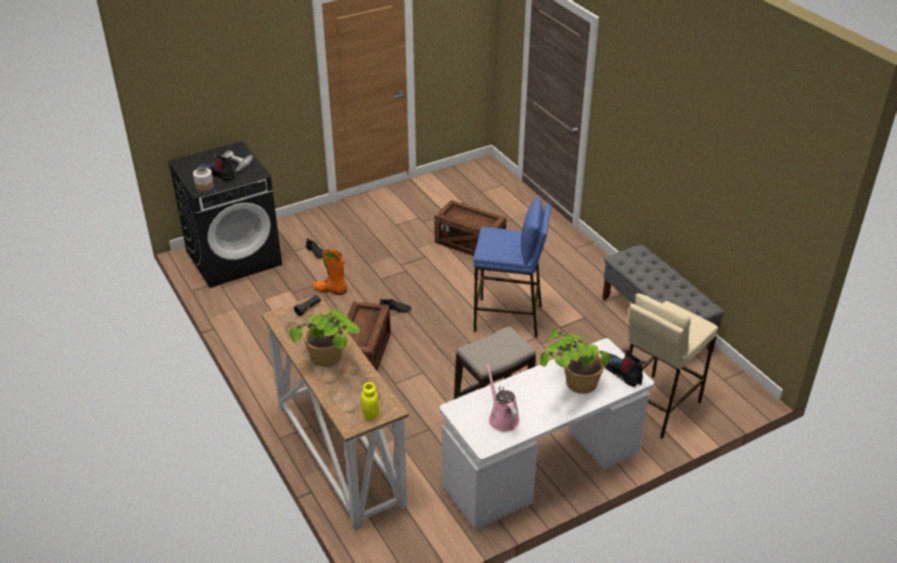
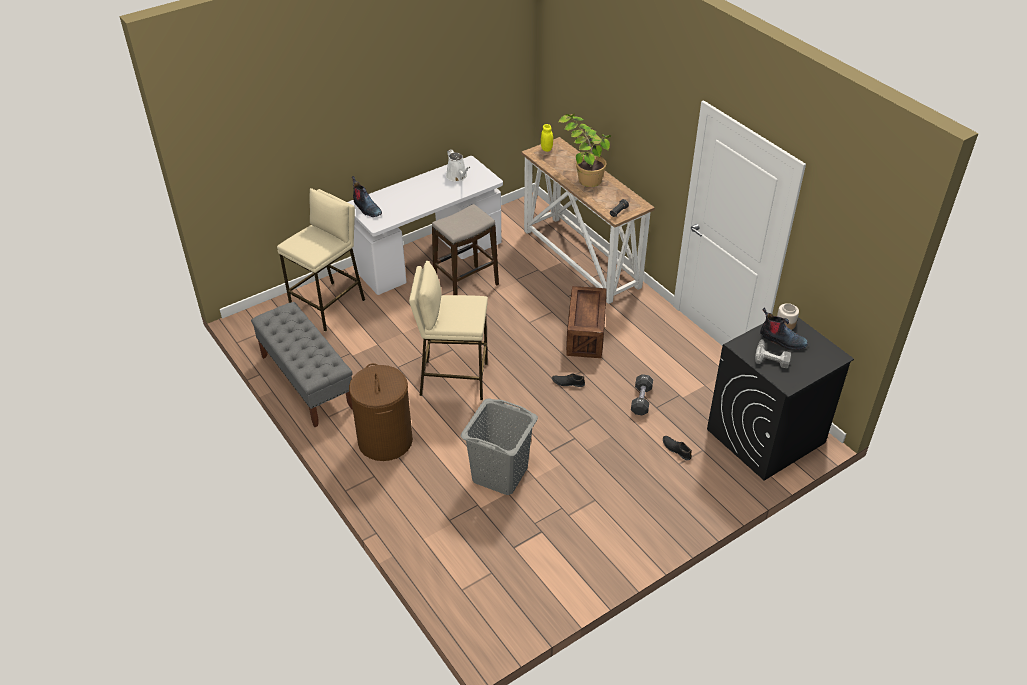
camera: 175 degrees right, 5 degrees up
orange boot [313,249,347,295] -> black dumbbell [631,374,653,415]
crate [434,200,506,256] -> grey laundry basket [461,398,538,495]
blue stool [473,196,551,337] -> beige stool [409,261,488,400]
pink watering can [486,363,520,432] -> white watering can [446,149,470,182]
potted plant [540,329,610,394] -> none
none -> brown laundry basket [349,363,413,461]

